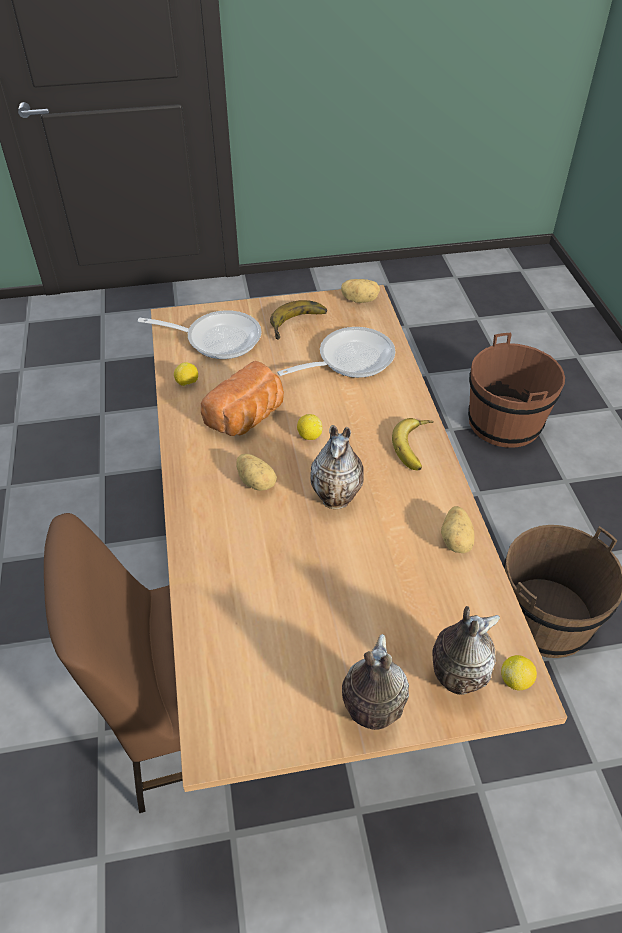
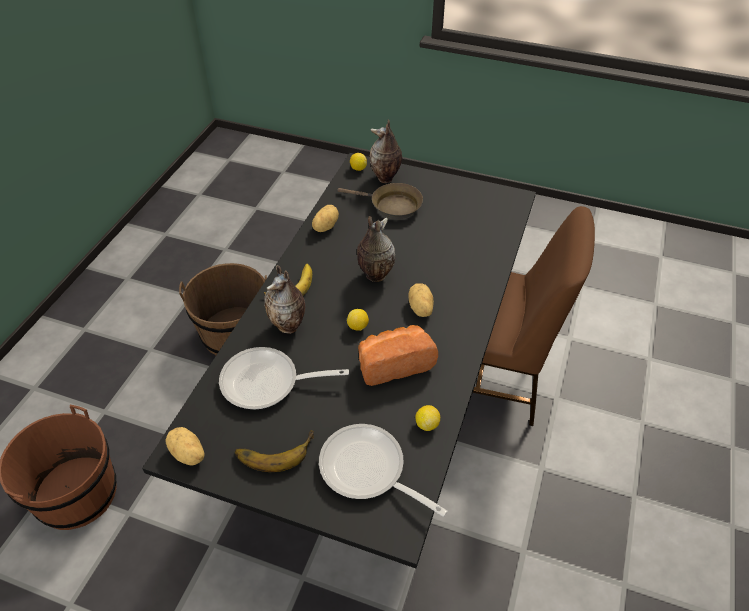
camera: 150 degrees left, 0 degrees up
beige dining table [151,285,568,792] -> black dining table [142,153,536,568]
vase [342,634,409,730] -> vase moved to [264,265,305,334]
none -> brown frying pan [337,183,423,219]

